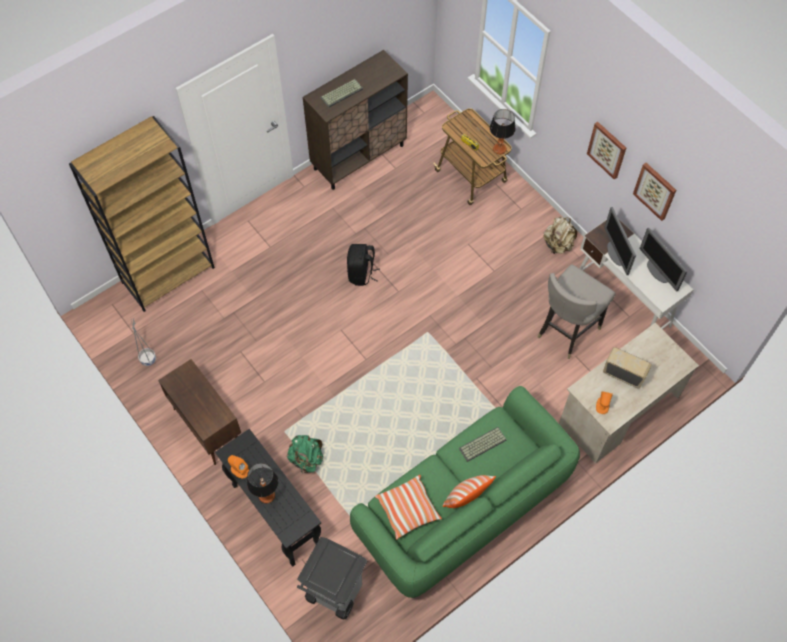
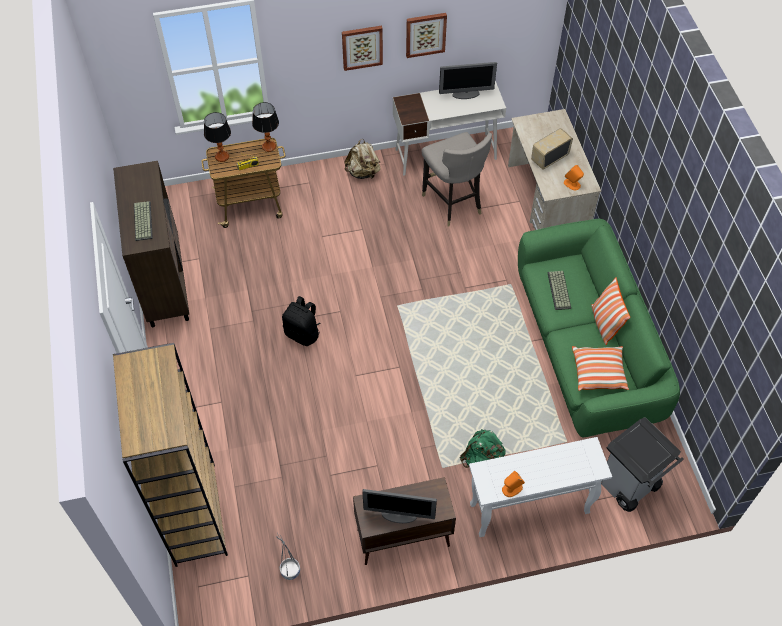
camera: 65 degrees left, 5 degrees down
black console table [215,429,321,567] -> white console table [469,437,612,537]
table lamp [247,463,278,503] -> table lamp moved to [204,112,231,162]
monitor [604,207,636,275] -> monitor moved to [362,489,437,523]

